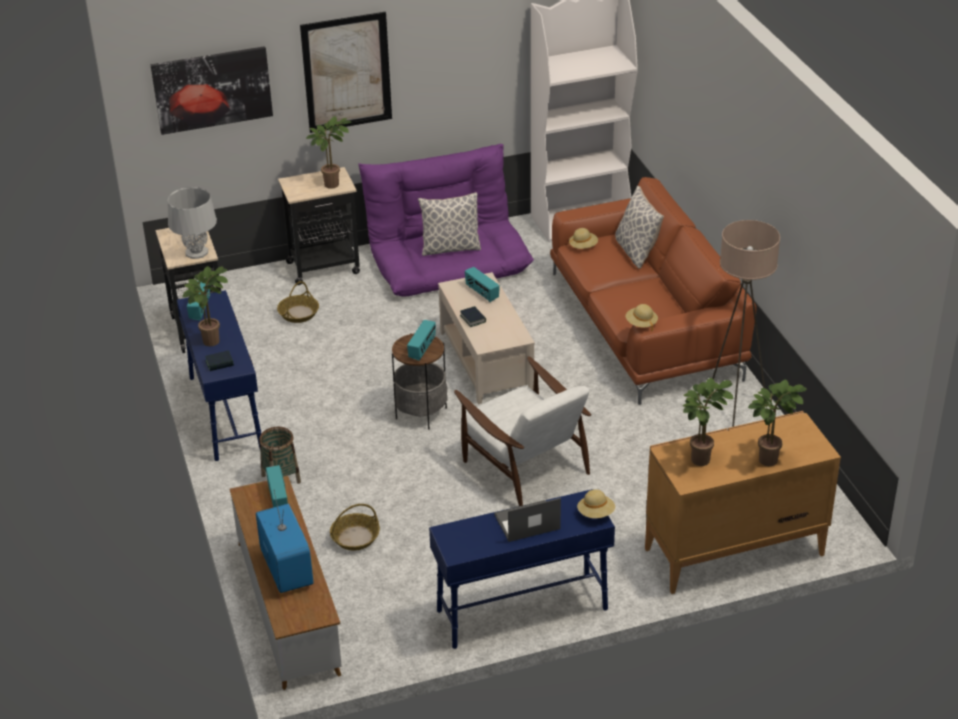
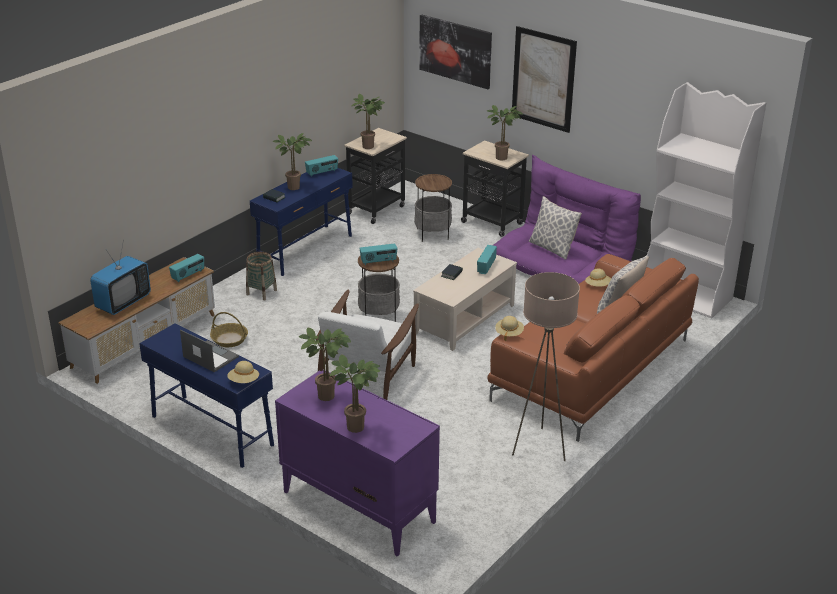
camera: 55 degrees right, 5 degrees down
grey table lamp [167,187,217,259] -> potted plant [352,94,385,149]
basket [277,281,319,323] -> side table [414,174,452,242]
brown cabinet [645,411,841,594] -> purple cabinet [275,370,440,557]

